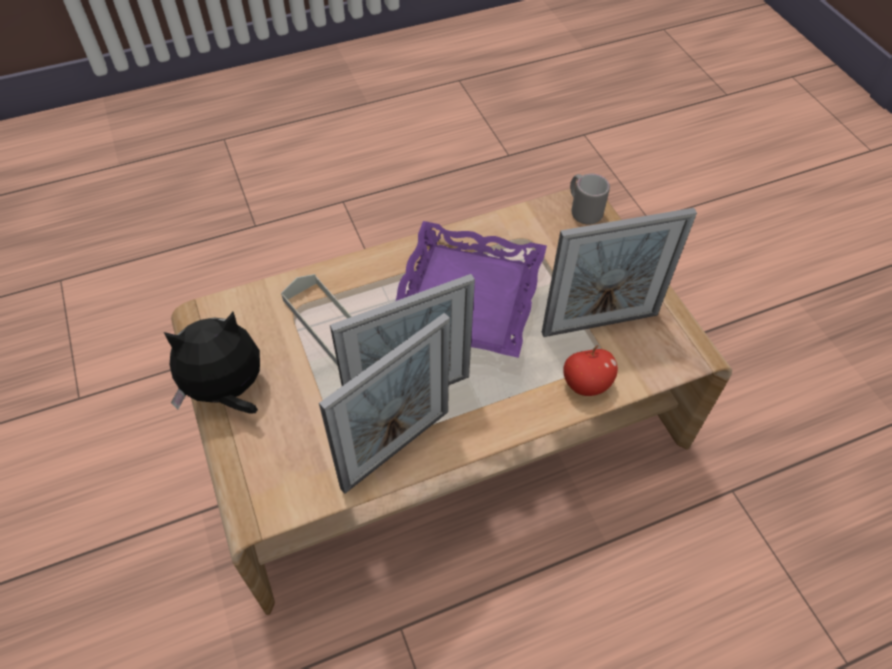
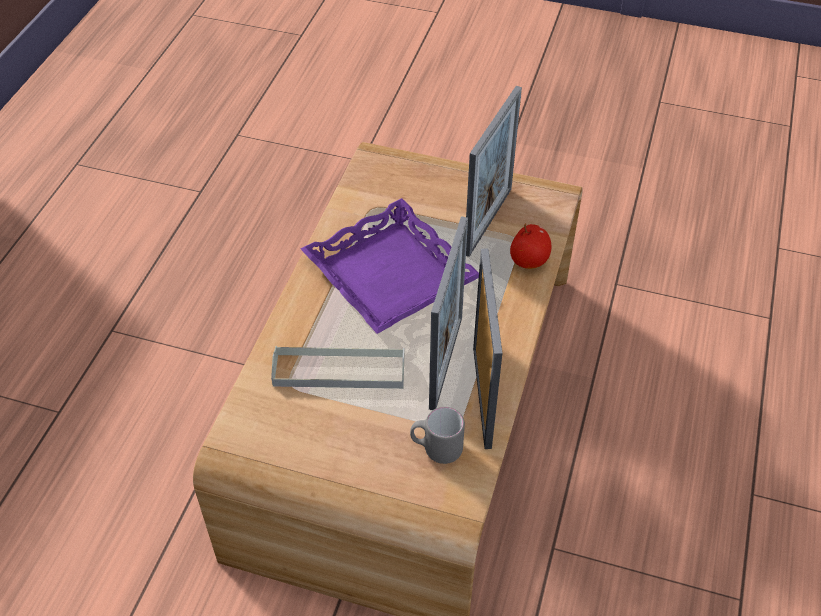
camera: 50 degrees left, 5 degrees down
plush toy [164,312,260,414] -> none
grey mug [570,174,610,225] -> grey mug moved to [410,407,465,464]

